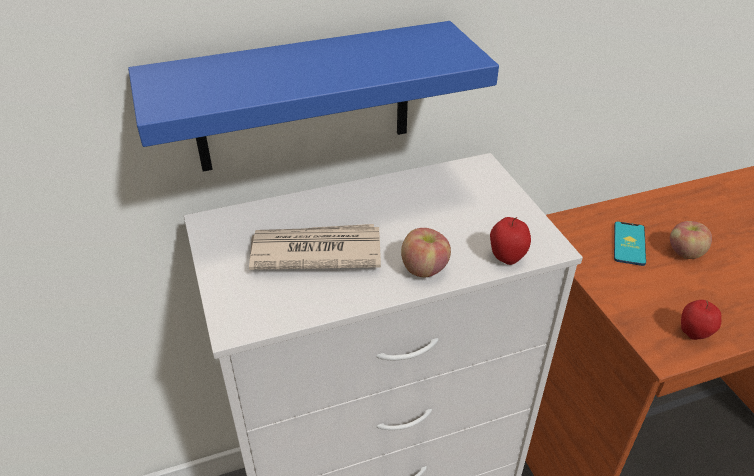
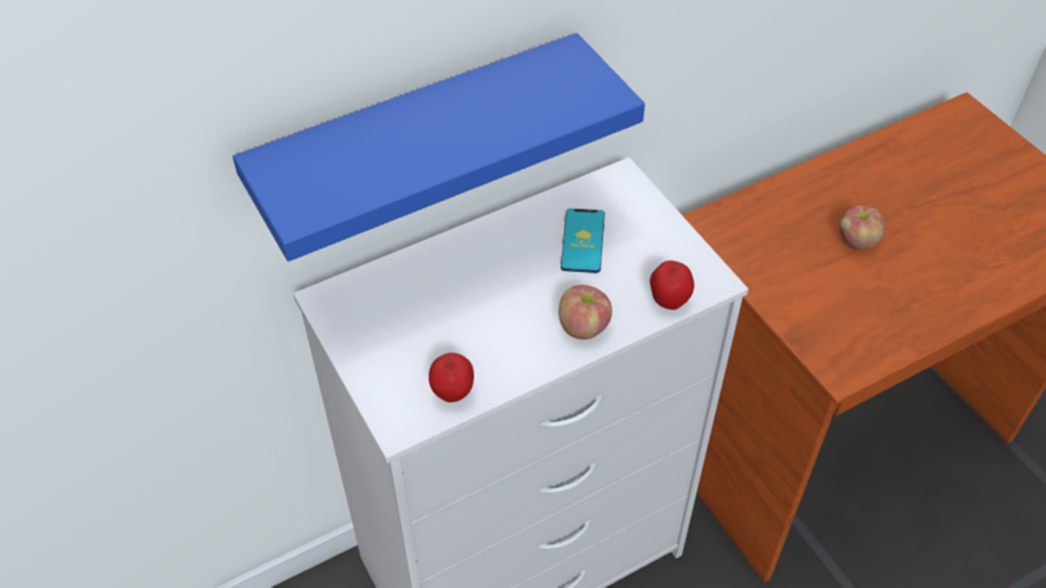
camera: 10 degrees left, 10 degrees up
newspaper [249,224,381,270] -> none
phone [614,221,646,266] -> phone moved to [561,208,605,273]
apple [681,300,721,340] -> apple moved to [429,353,474,402]

